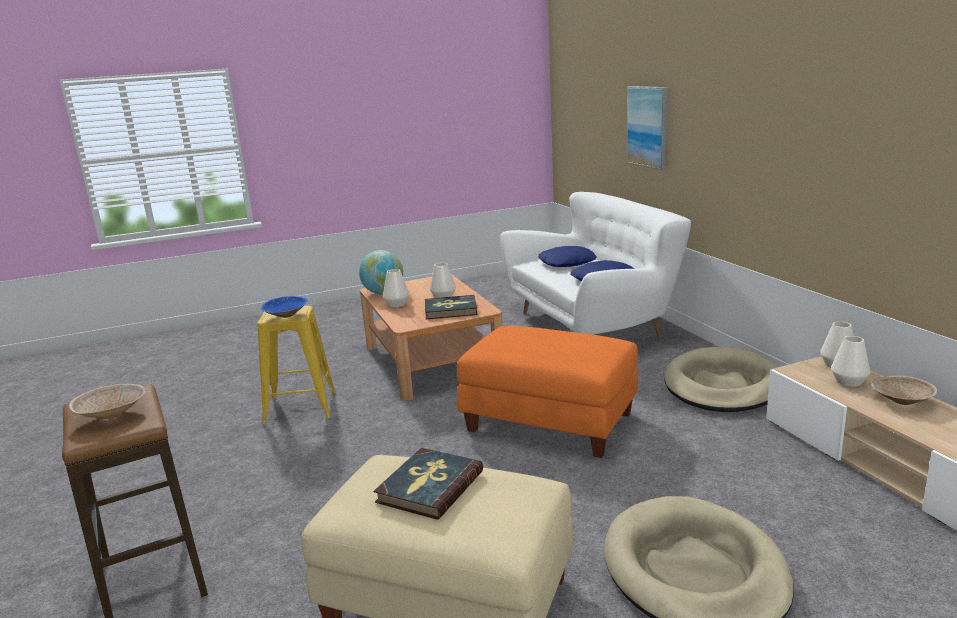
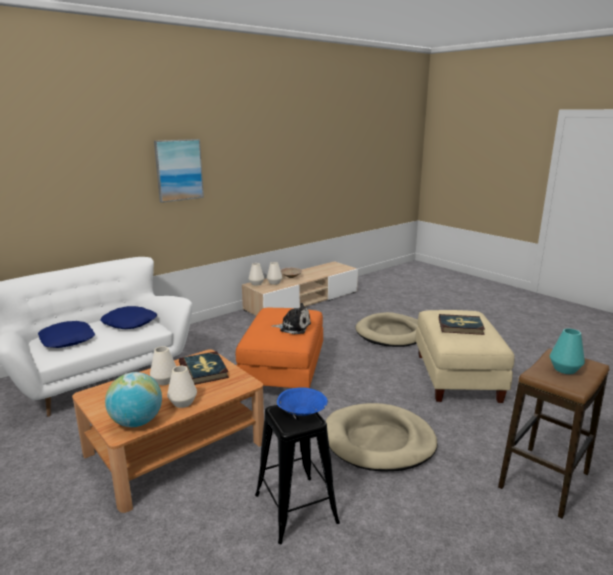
camera: 110 degrees left, 0 degrees up
beige bowl [69,384,146,419] -> turquoise vase [550,328,585,374]
yellow stool [257,306,336,424] -> black stool [255,405,340,544]
picture [627,86,668,170] -> picture moved to [154,139,204,203]
beige dog bed [664,347,778,412] -> beige dog bed moved to [326,403,437,472]
none -> plush toy [271,303,311,334]

